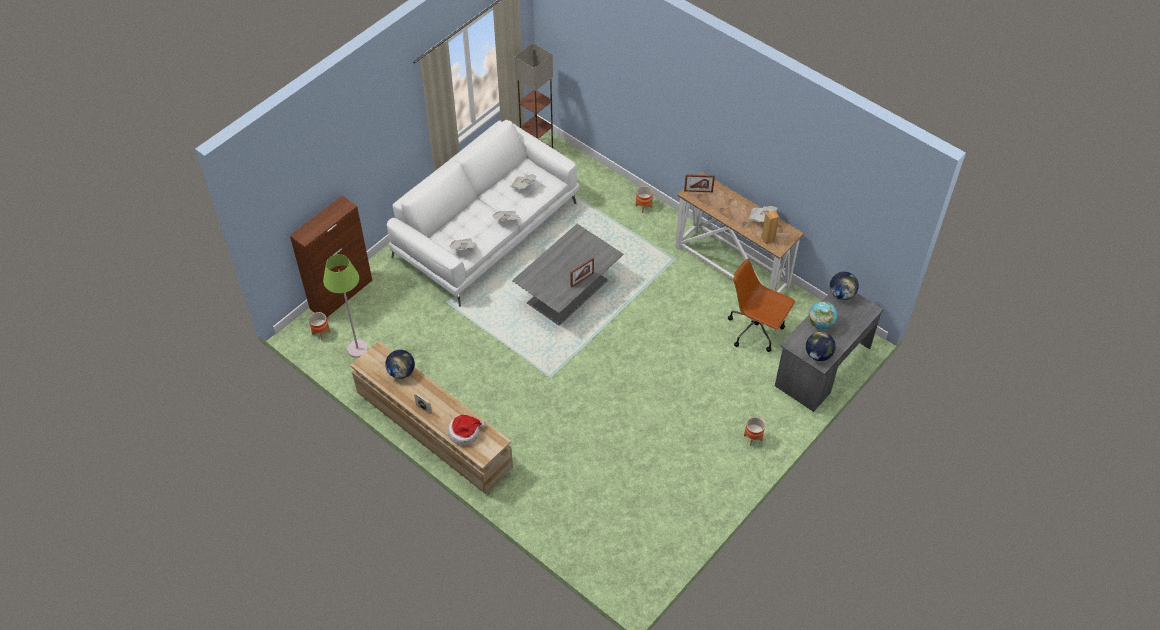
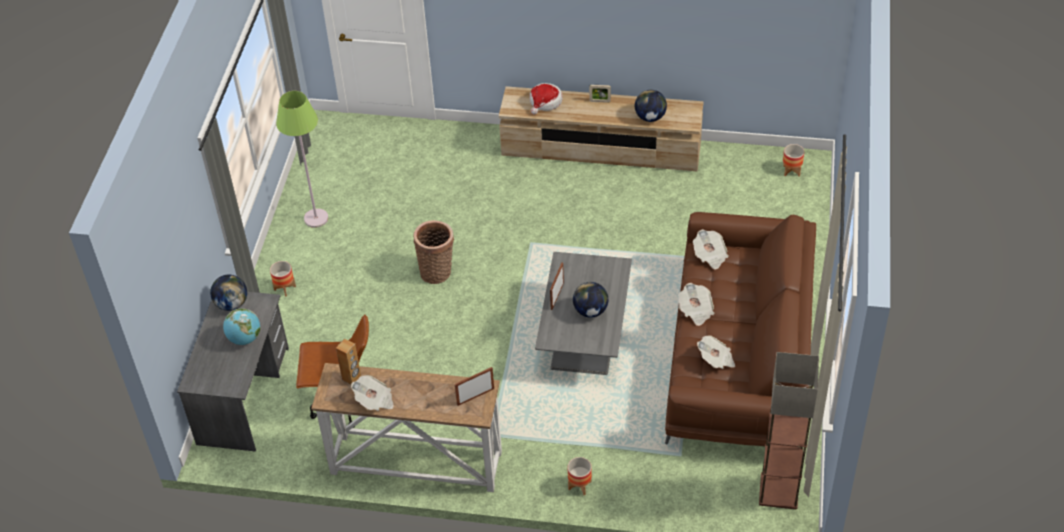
camera: 150 degrees right, 5 degrees down
brown cabinet [290,196,372,318] -> none
green floor lamp [323,254,368,358] -> green floor lamp moved to [276,91,329,228]
white sofa [387,120,579,307] -> brown sofa [665,212,816,447]
globe [830,272,859,300] -> globe moved to [573,282,608,318]
none -> basket [413,220,454,284]

